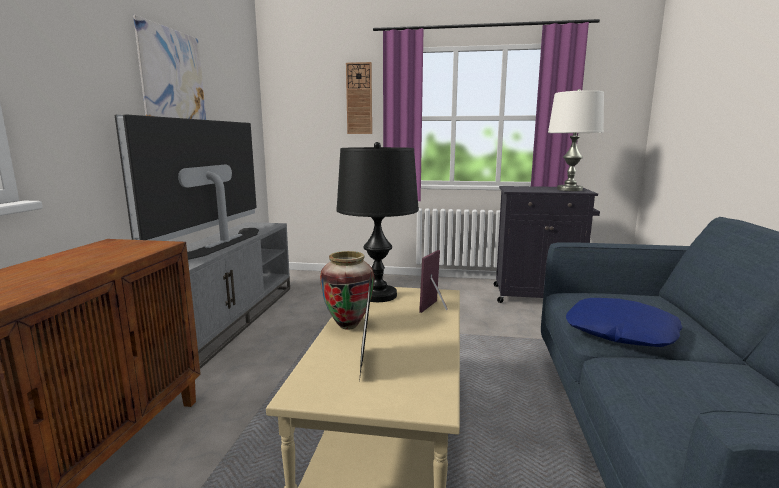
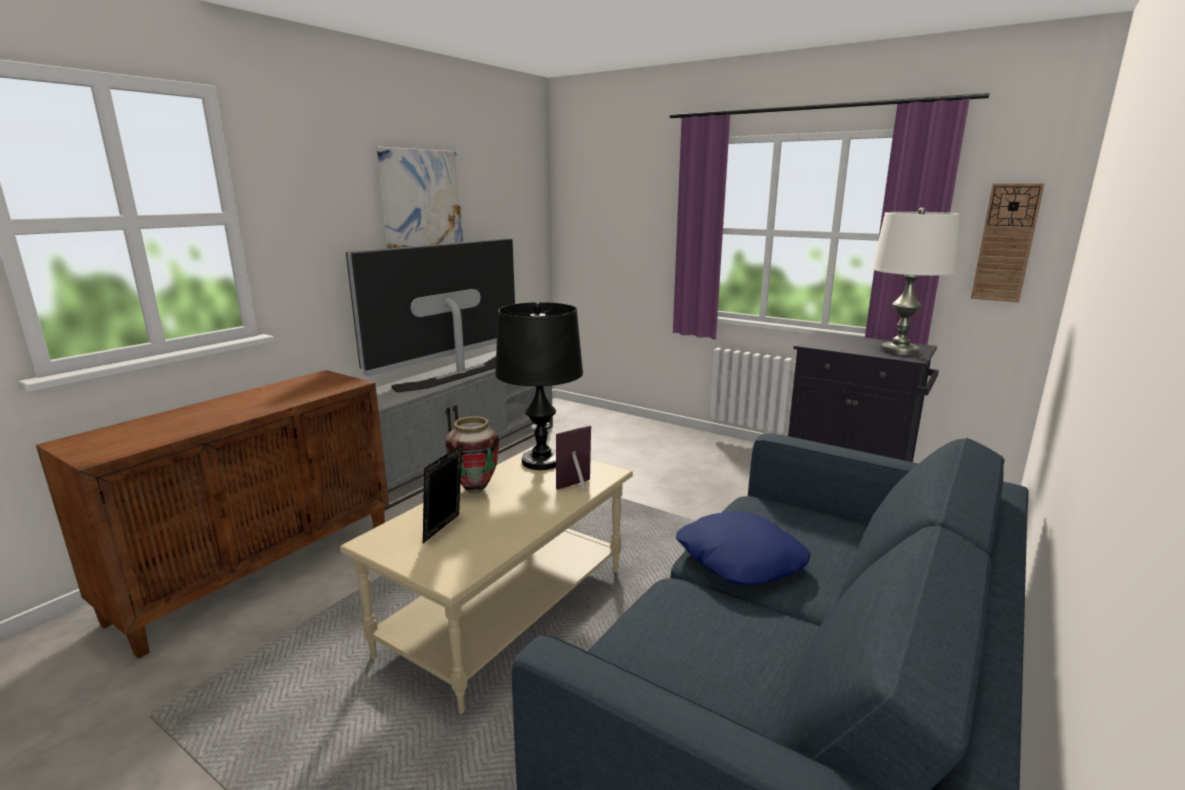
camera: 25 degrees right, 5 degrees up
wall clock [346,62,372,134] -> wall clock moved to [971,183,1045,303]

